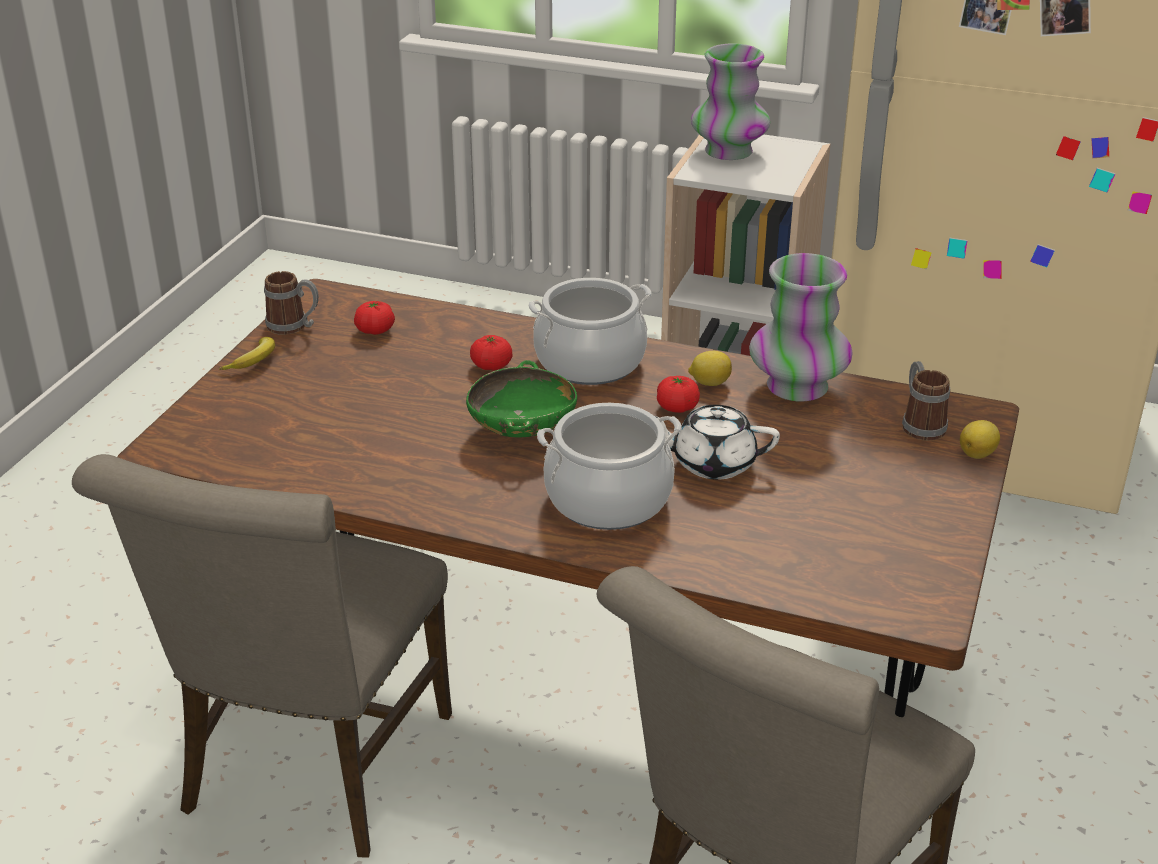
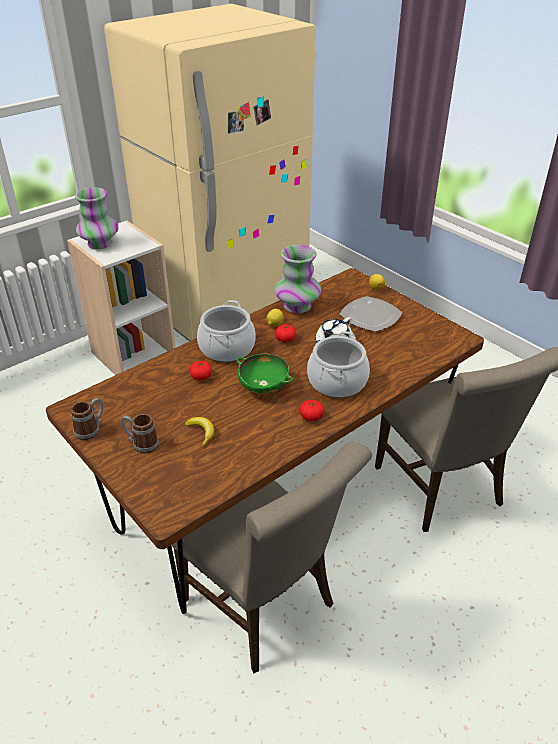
camera: 60 degrees left, 5 degrees up
banana [219,337,275,370] -> banana moved to [185,417,214,447]
tomato [354,301,395,335] -> tomato moved to [300,400,324,422]
mug [902,361,950,441] -> mug moved to [121,414,159,454]
none -> plate [340,296,402,332]

